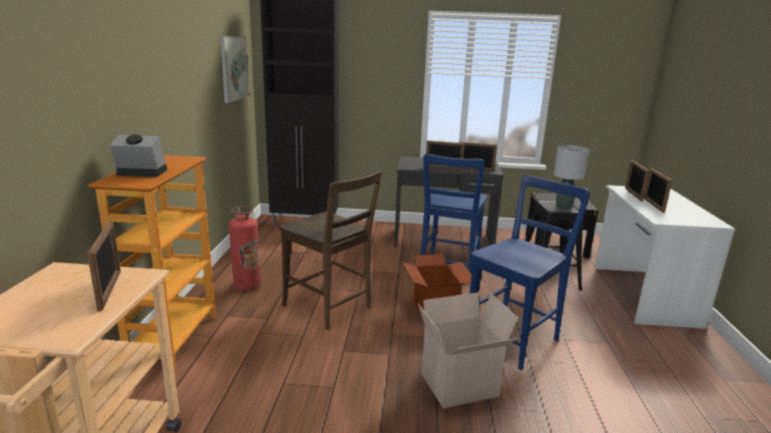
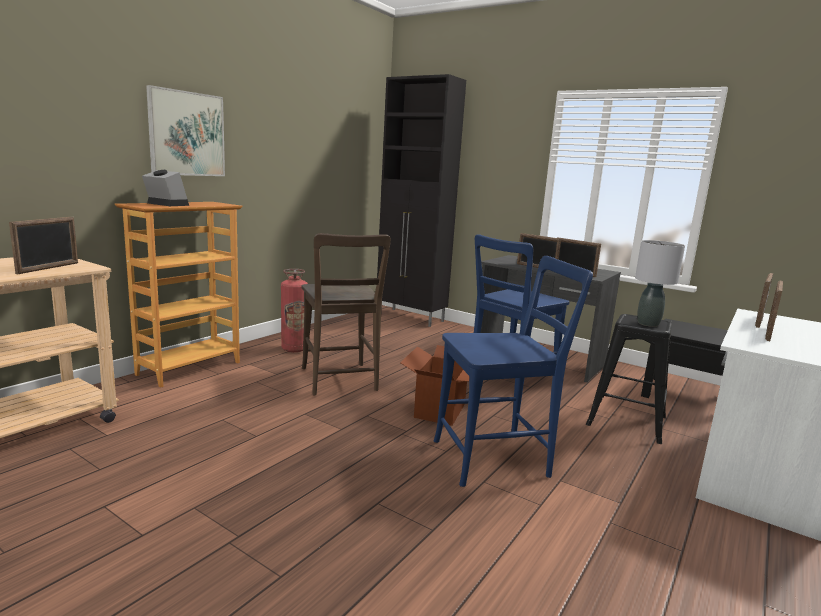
camera: 30 degrees right, 5 degrees down
picture [220,36,249,103] -> picture moved to [146,85,225,176]
cardboard box [418,293,519,408] -> none

